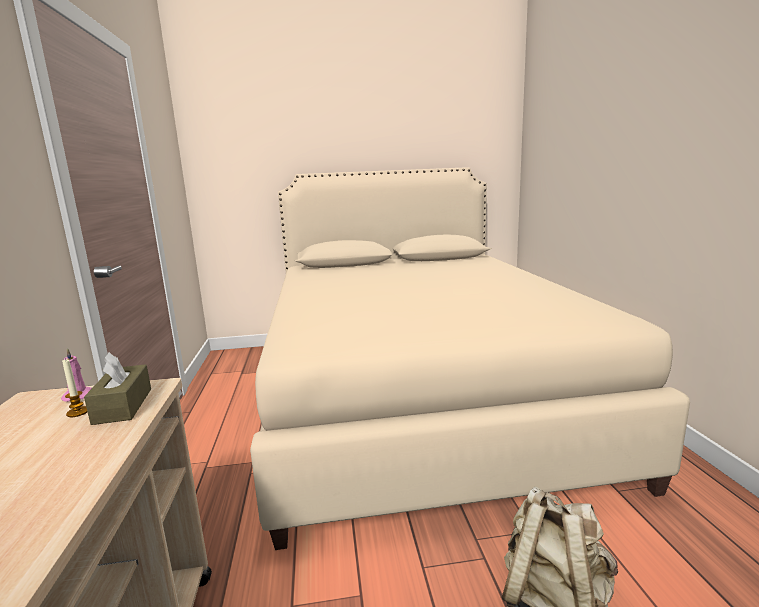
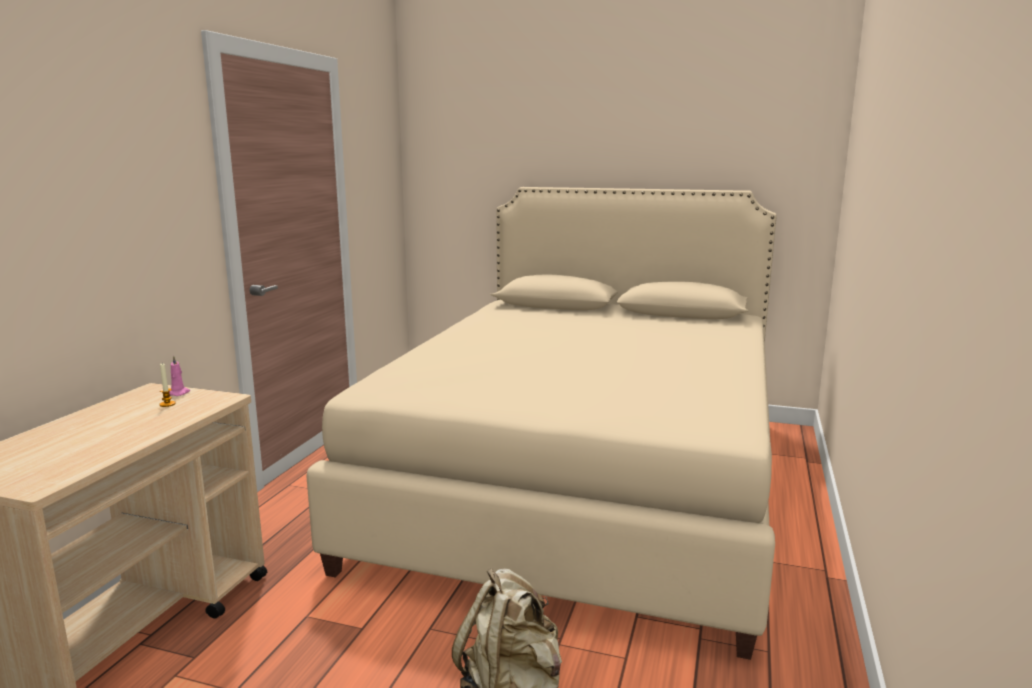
camera: 25 degrees right, 0 degrees up
brown tissue box [84,352,151,425] -> none

